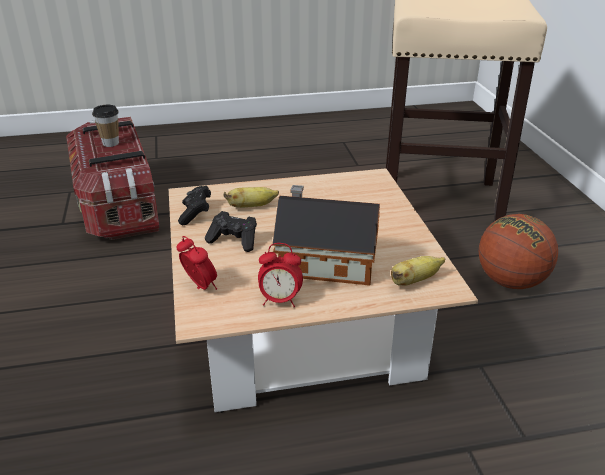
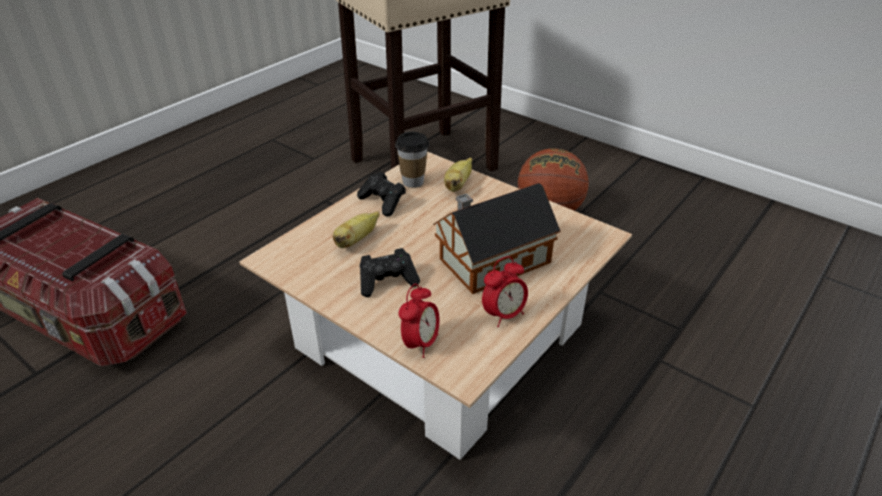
camera: 40 degrees left, 5 degrees up
cup [92,105,119,147] -> cup moved to [395,132,429,188]
alarm clock [176,236,217,290] -> alarm clock turned 105 degrees clockwise [399,284,440,358]
black game controller [178,186,211,225] -> black game controller moved to [357,171,406,216]
banana [391,256,445,286] -> banana moved to [444,158,472,192]

